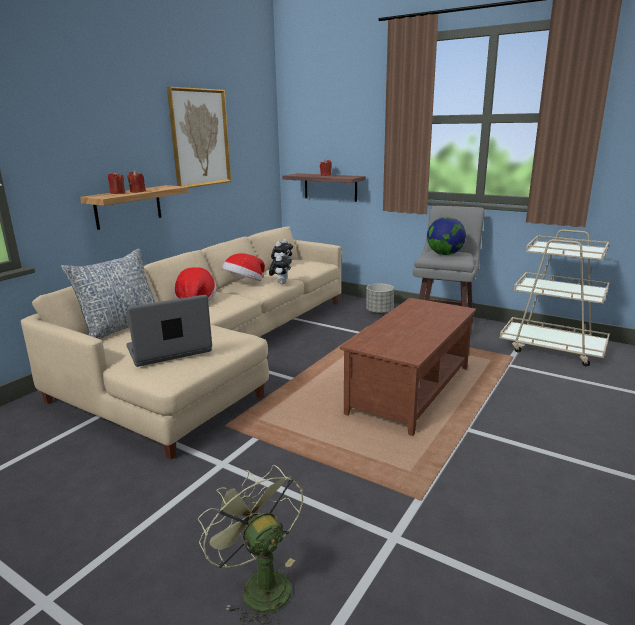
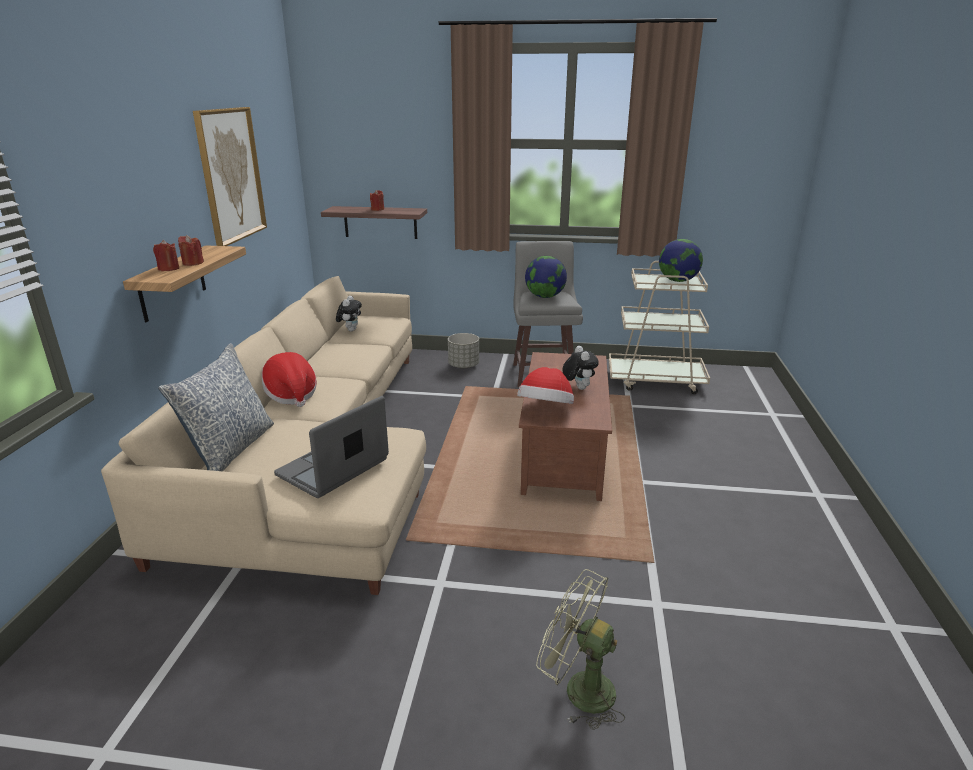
camera: 25 degrees left, 5 degrees up
hat [222,253,265,281] -> hat moved to [517,367,574,404]
plush toy [269,252,292,284] -> plush toy moved to [563,346,599,390]
none -> globe [659,239,703,282]

